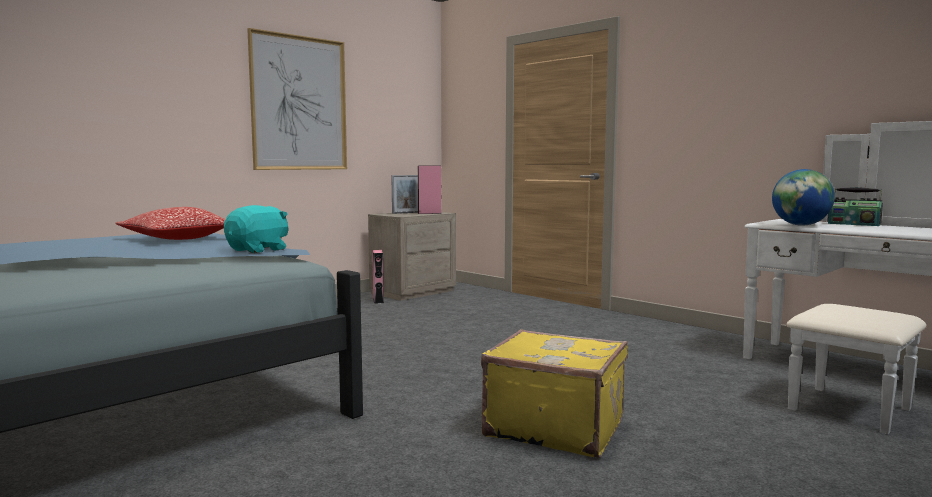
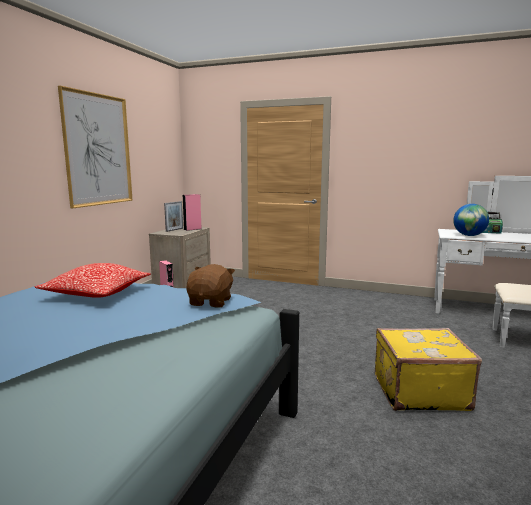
camera: 25 degrees left, 5 degrees up
turquoise plush toy [224,205,289,253] -> brown plush toy [186,264,235,308]

